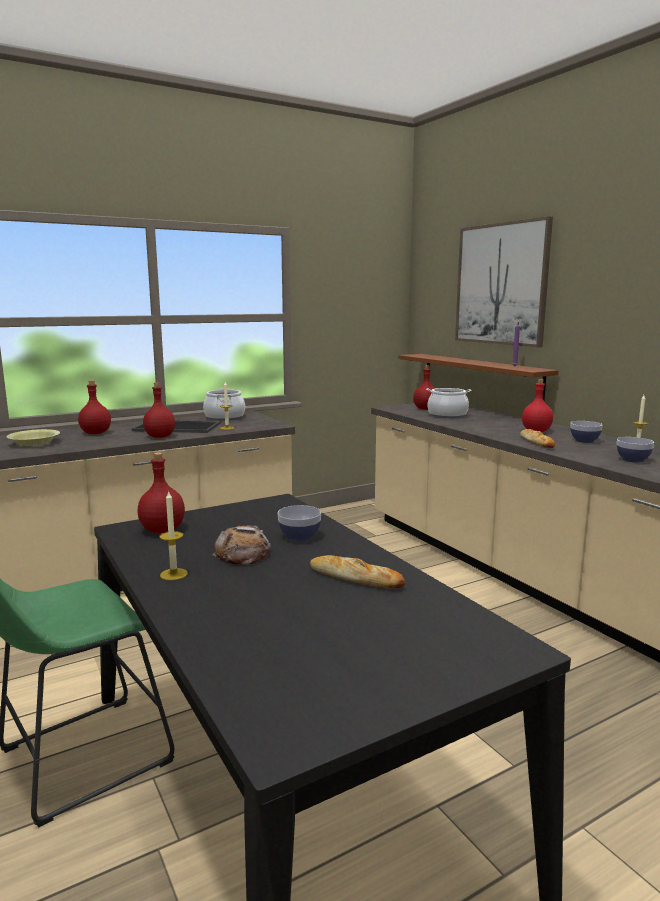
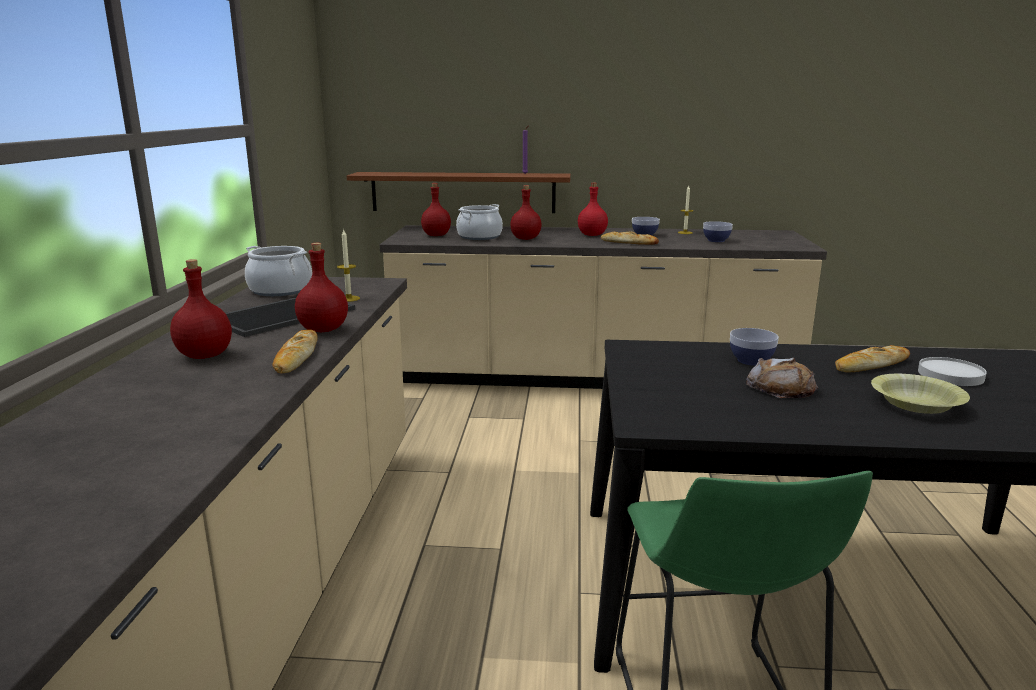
camera: 55 degrees left, 5 degrees up
yellow bowl [6,429,60,446] -> yellow bowl moved to [871,374,970,414]
red bottle [138,452,185,533] -> red bottle moved to [510,185,542,240]
candle [160,490,188,580] -> none
picture [455,216,553,347] -> none
none -> bread [272,329,318,373]
none -> white plate [918,357,987,386]

